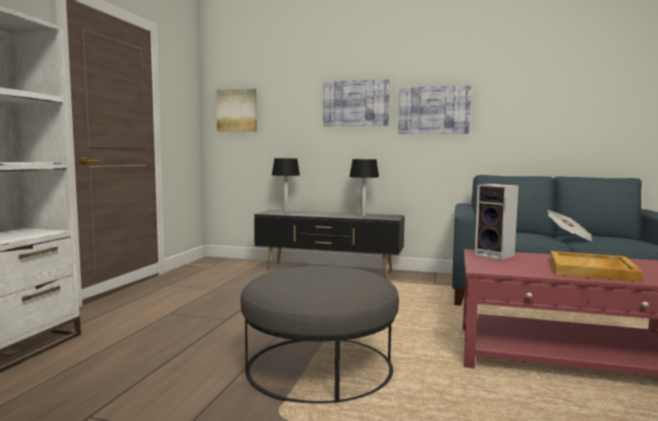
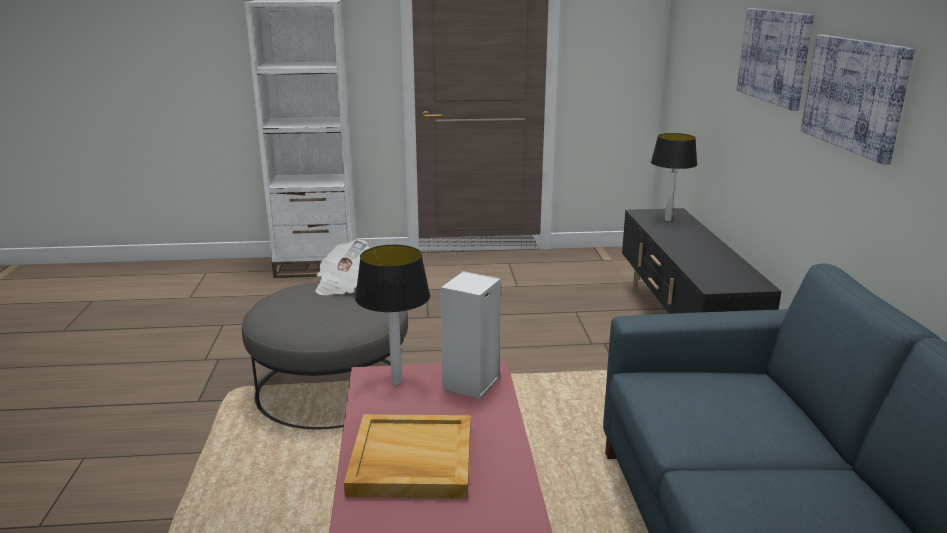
camera: 70 degrees right, 15 degrees up
picture [216,88,257,132] -> none
table lamp [349,159,379,217] -> table lamp moved to [355,245,430,385]
newspaper [547,210,592,241] -> newspaper moved to [316,240,370,295]

